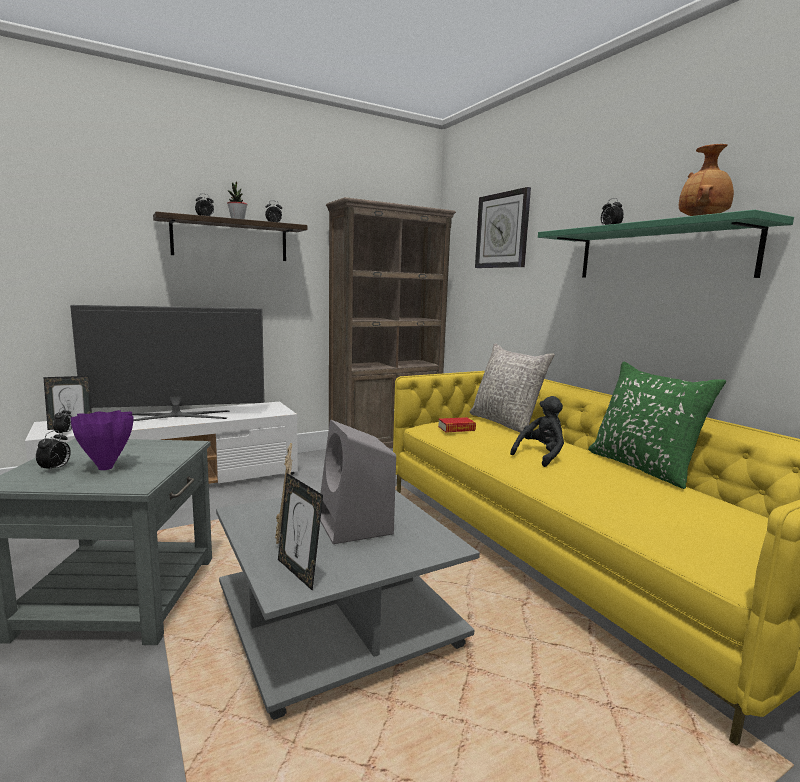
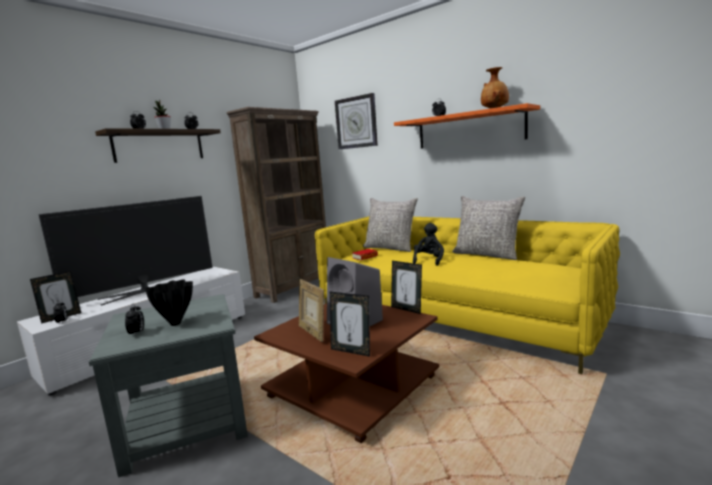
camera: 20 degrees left, 0 degrees up
purple vase [71,410,134,470] -> black vase [145,279,193,326]
grey coffee table [216,490,480,720] -> brown coffee table [254,303,439,443]
green shelf [538,210,794,278] -> orange shelf [394,103,540,149]
green pillow [588,362,726,489] -> grey pillow [452,196,525,260]
none -> picture frame [391,261,422,314]

